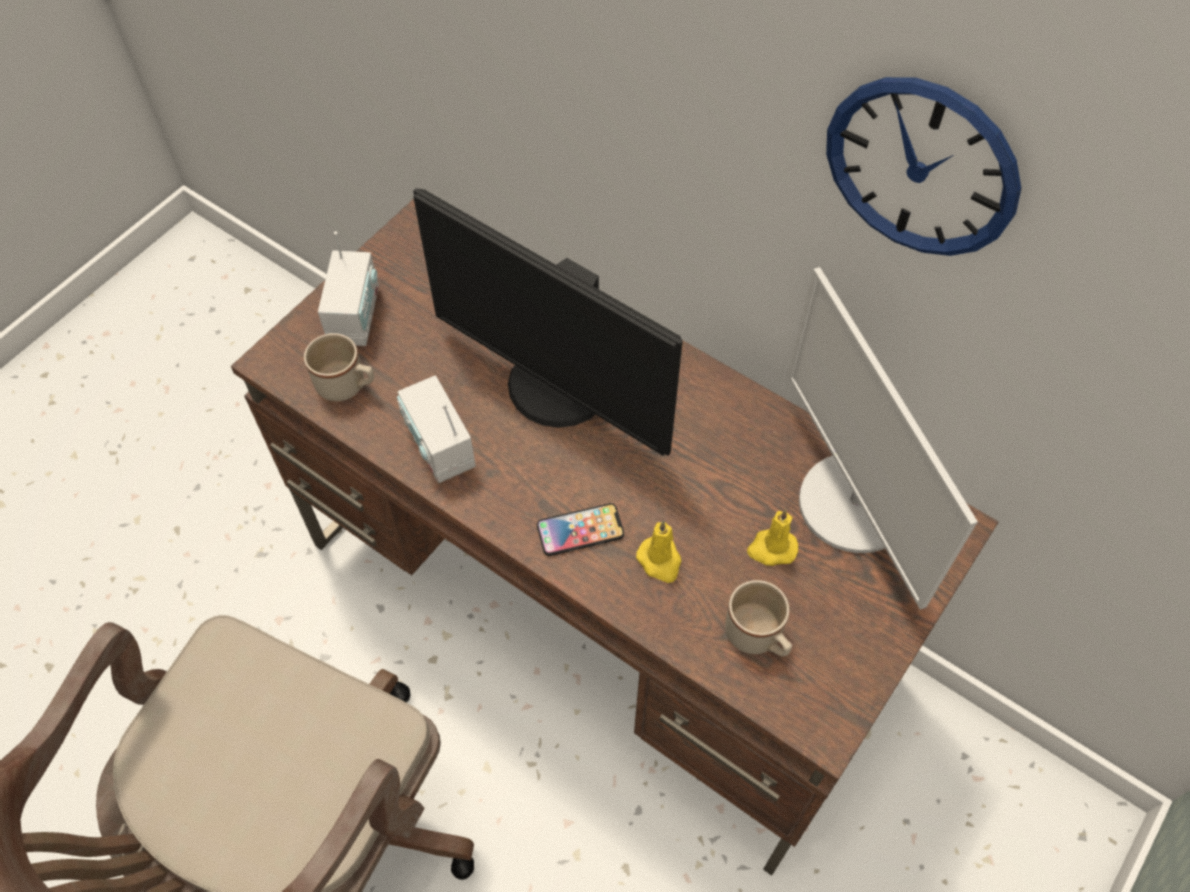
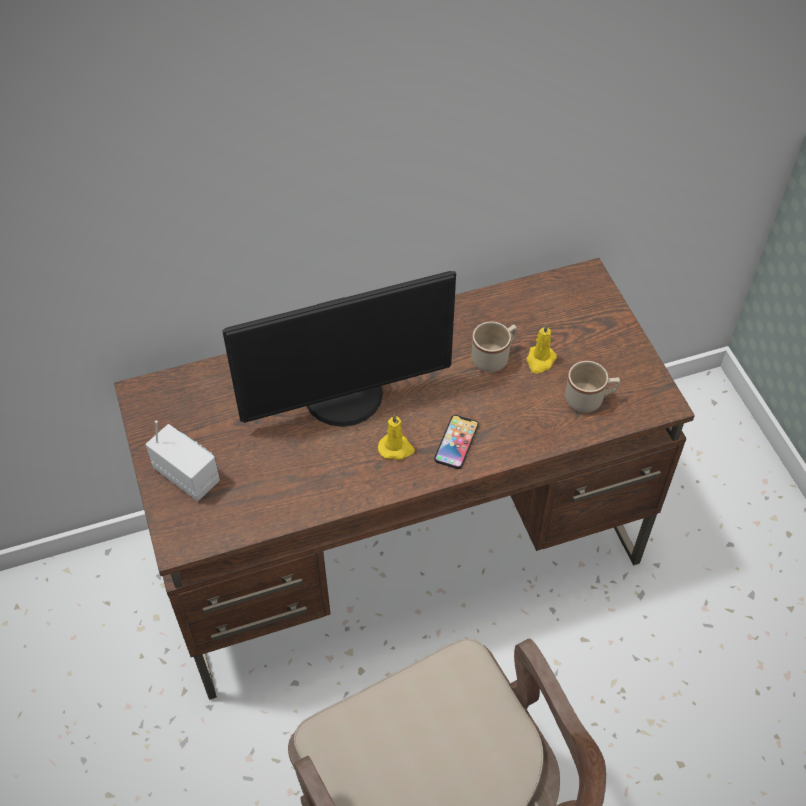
camera: 55 degrees left, 5 degrees down
beige mug [304,333,374,401] -> beige mug moved to [471,322,517,372]
radio [397,375,476,483] -> none
yellow candle [636,521,682,583] -> yellow candle moved to [378,414,415,460]
monitor [787,267,978,610] -> none
wall clock [826,77,1021,256] -> none

